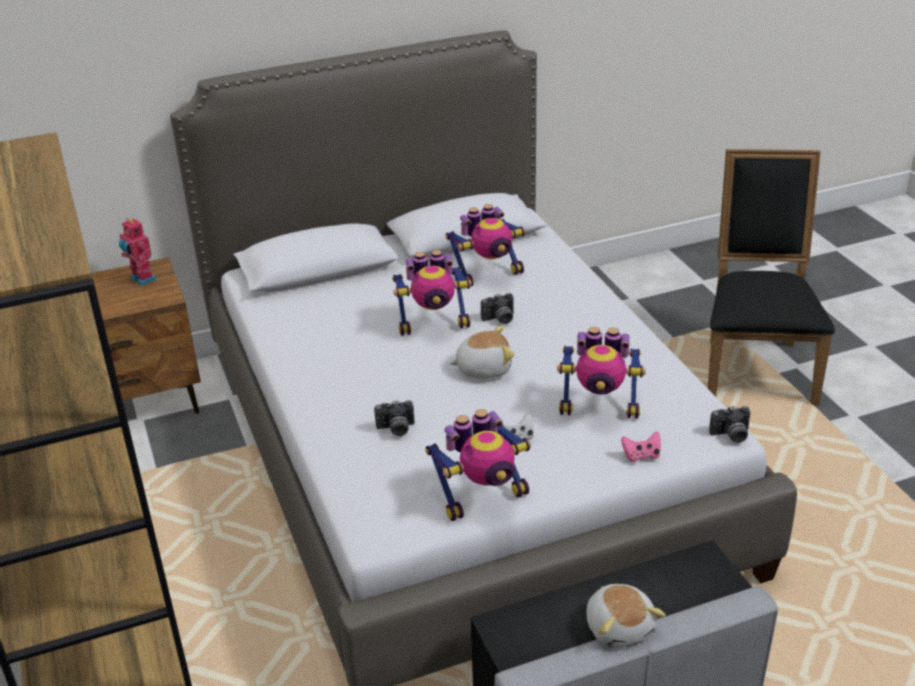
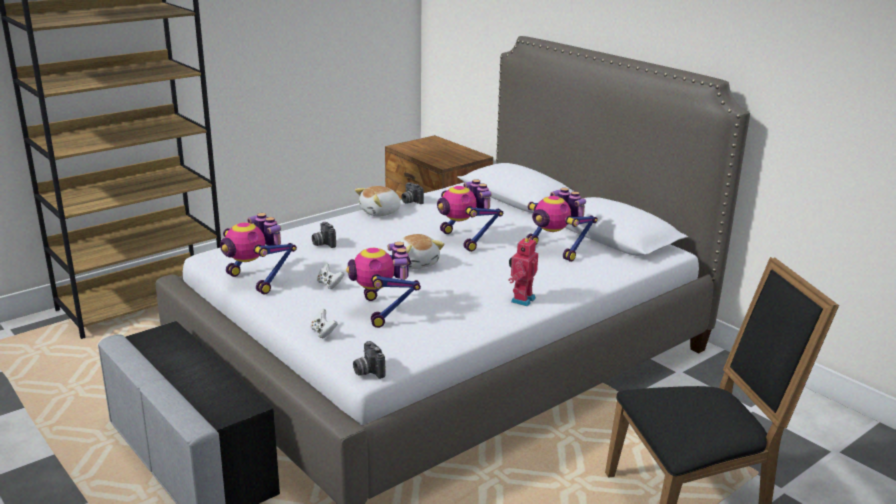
camera: 70 degrees right, 10 degrees down
toy robot [119,218,156,286] -> toy robot moved to [508,236,538,307]
camera [481,293,514,324] -> camera moved to [401,182,424,204]
plush toy [586,584,666,648] -> plush toy moved to [355,186,402,216]
pink game controller [621,431,661,462] -> white game controller [310,308,338,338]

